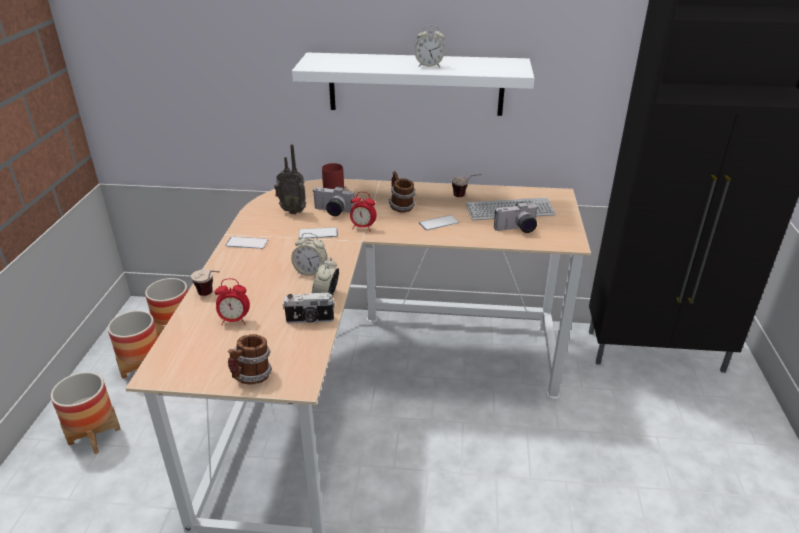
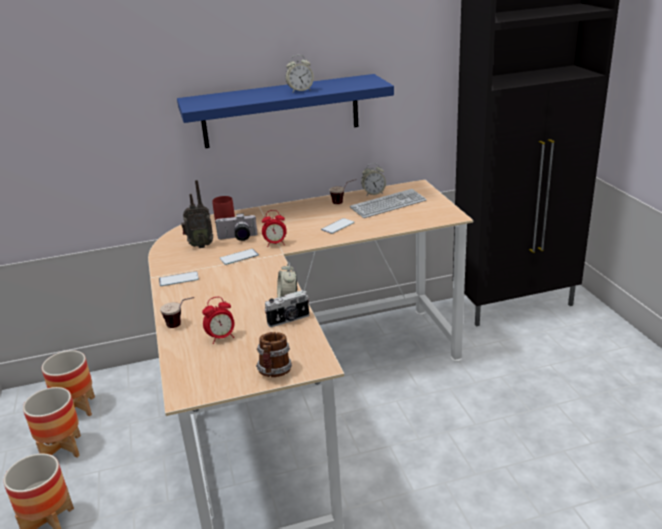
camera: 20 degrees left, 5 degrees down
alarm clock [291,233,327,276] -> alarm clock moved to [361,163,386,195]
white shelf [292,53,534,116] -> blue shelf [177,74,394,148]
mug [389,171,415,213] -> none
camera [494,202,539,233] -> none

